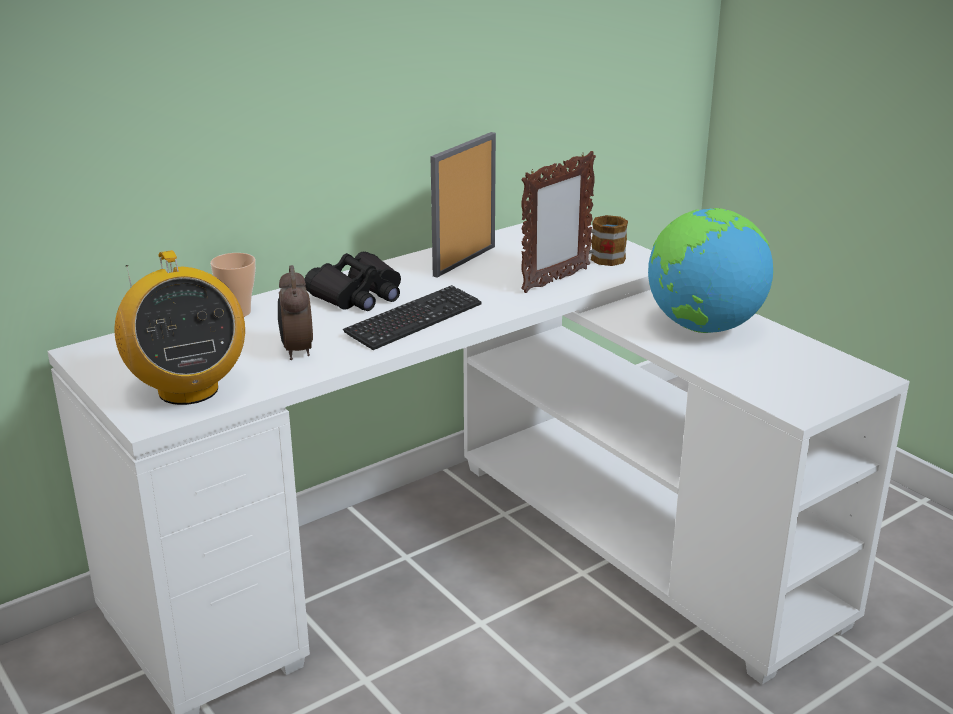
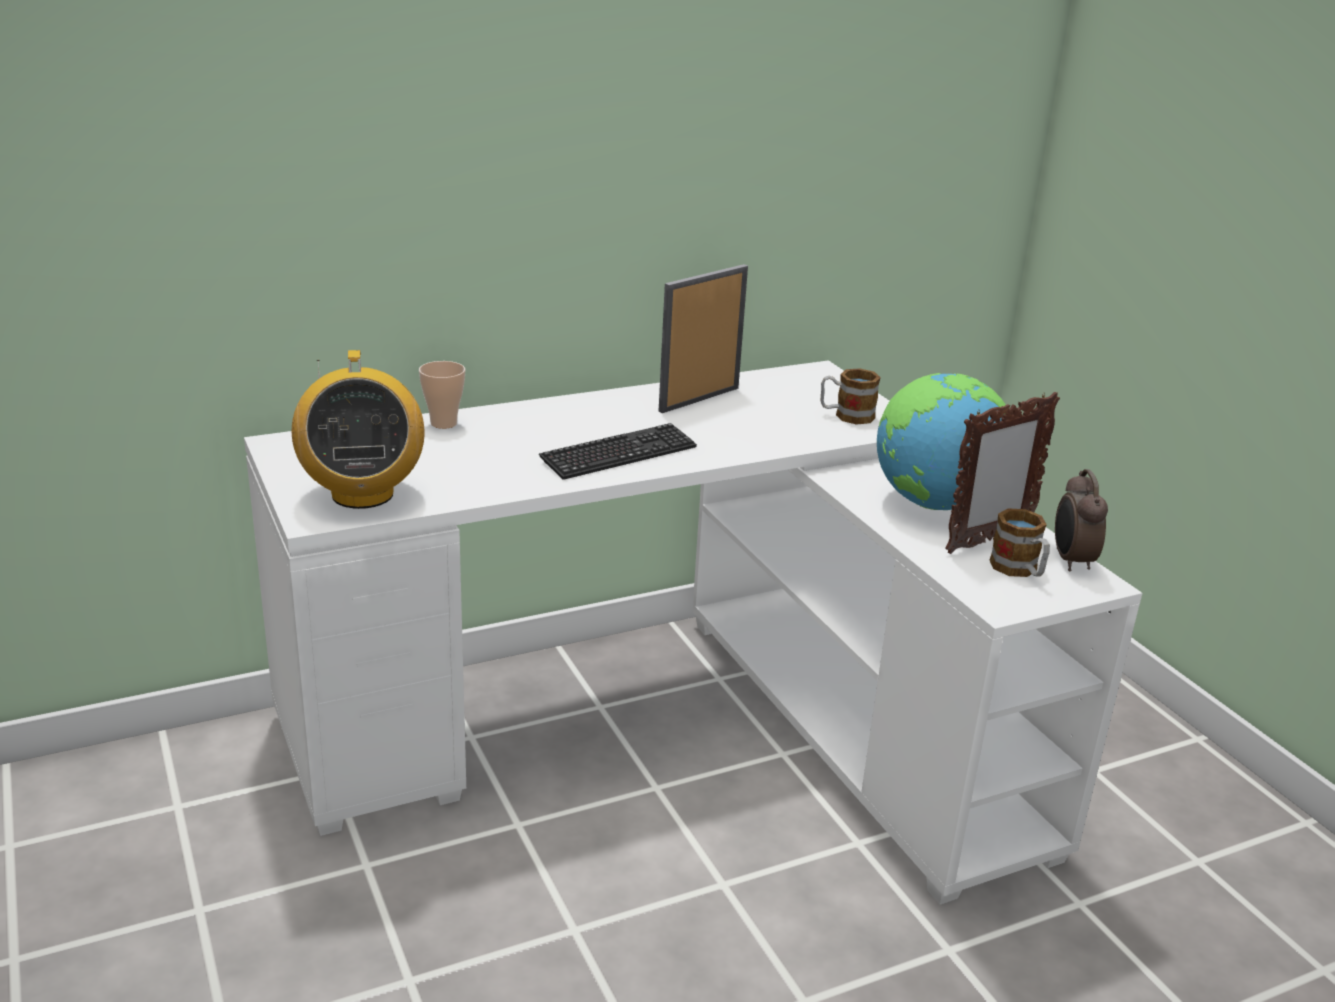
camera: 10 degrees right, 0 degrees up
alarm clock [278,265,313,360] -> alarm clock moved to [1055,469,1108,572]
black binoculars [305,252,401,311] -> none
picture frame [521,151,596,293] -> picture frame moved to [945,392,1060,554]
none -> mug [990,508,1050,577]

